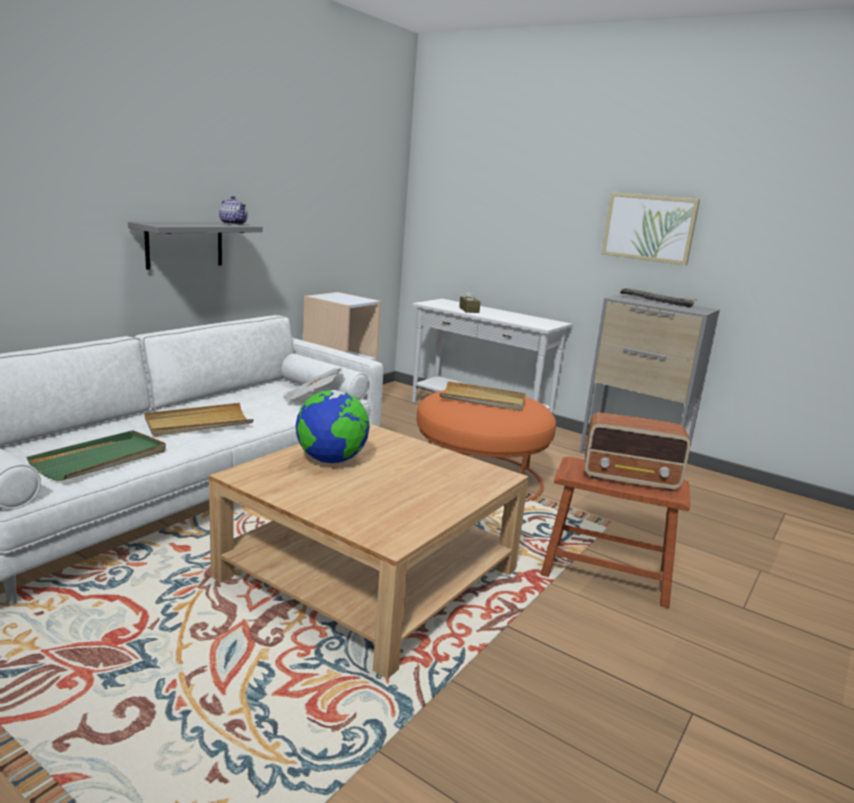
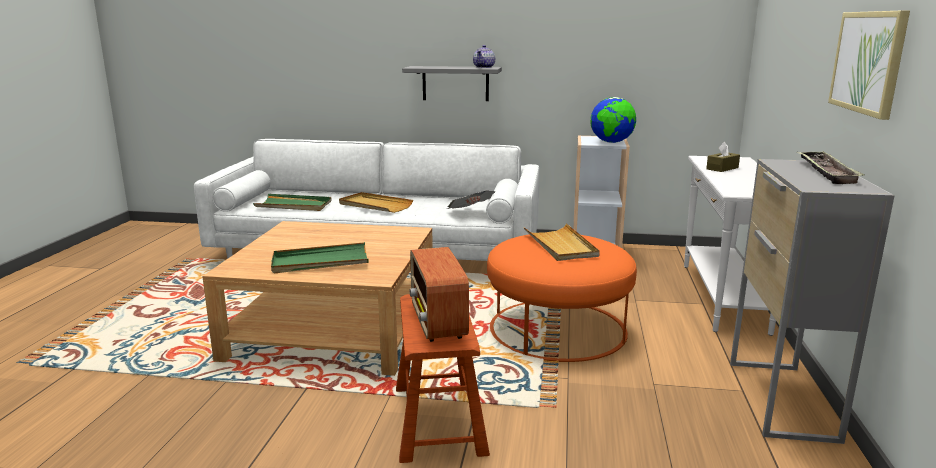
camera: 65 degrees right, 0 degrees up
globe [296,390,370,463] -> globe moved to [590,97,636,143]
none -> green tray [271,242,369,273]

